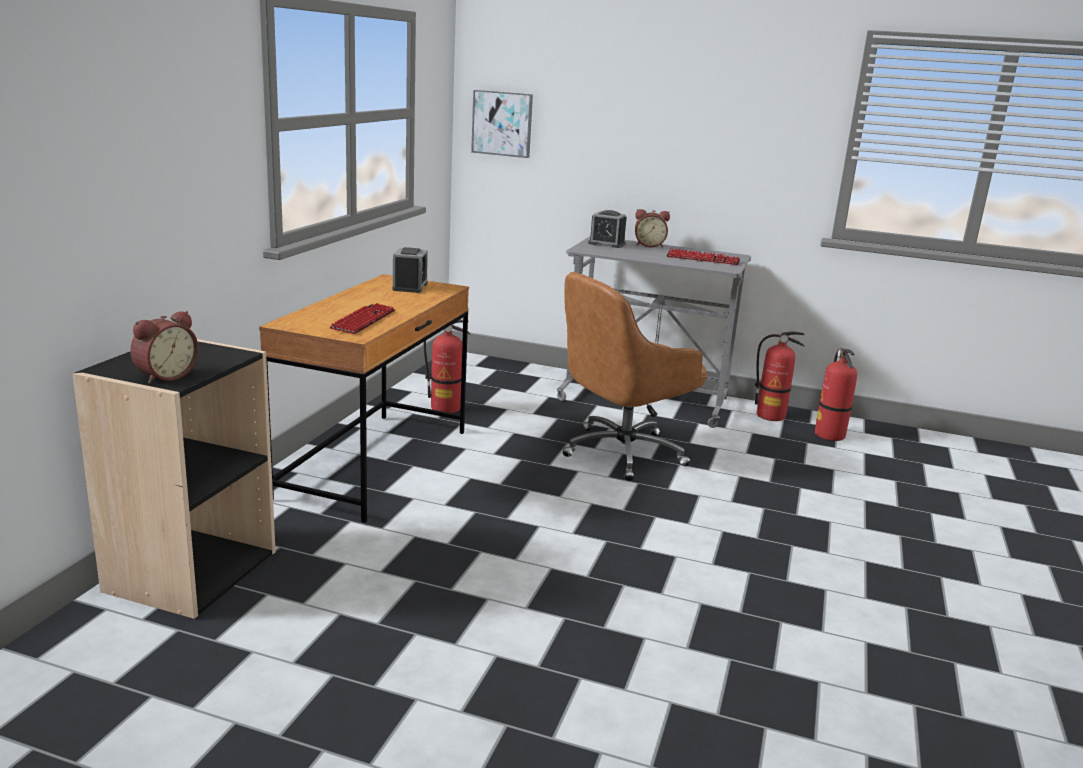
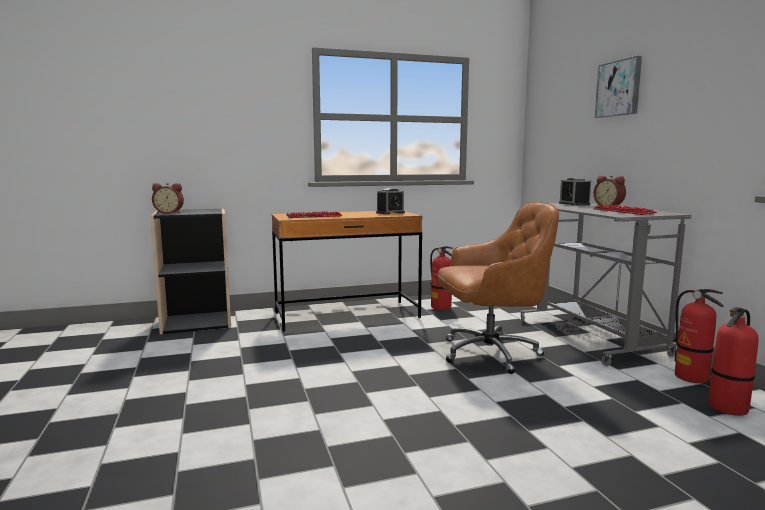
camera: 55 degrees right, 10 degrees down
picture [471,90,533,158] -> picture moved to [595,56,642,118]
brown office chair [563,272,707,481] -> brown office chair turned 150 degrees clockwise [438,202,559,374]

